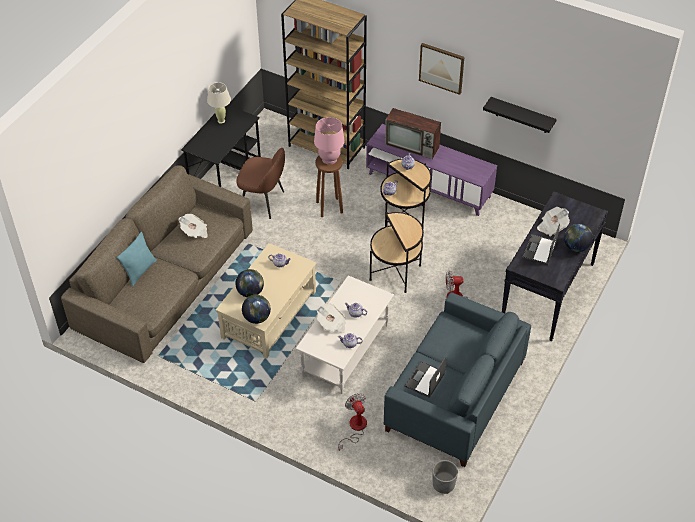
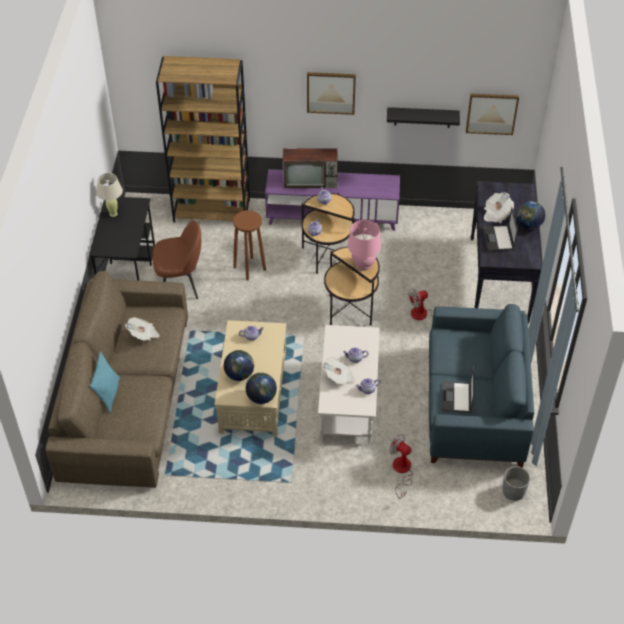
camera: 25 degrees left, 0 degrees up
pink table lamp [314,117,345,165] -> pink table lamp moved to [348,220,381,271]
none -> picture [466,93,519,135]

